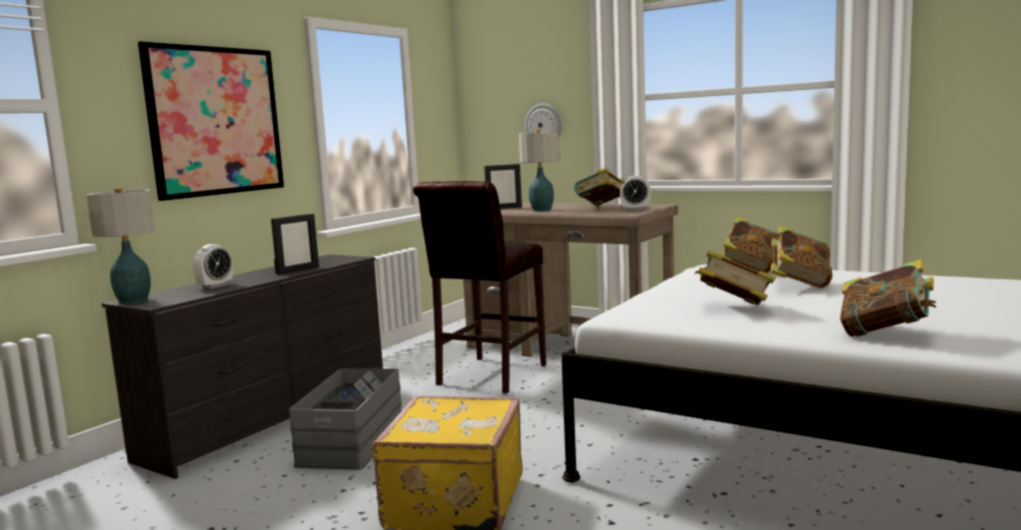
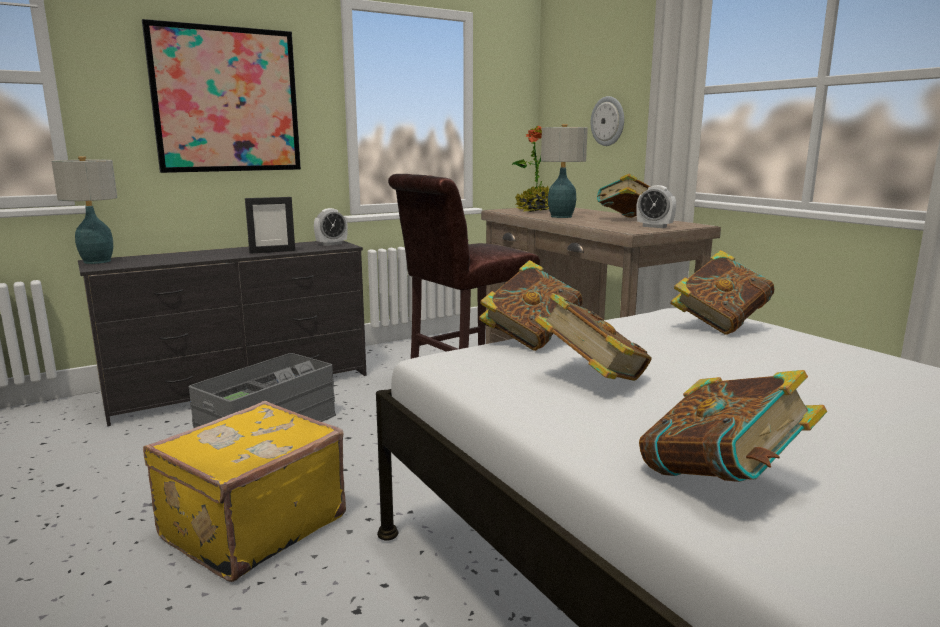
camera: 25 degrees right, 5 degrees up
alarm clock [193,244,233,289] -> alarm clock moved to [314,208,348,246]
picture frame [484,164,522,209] -> potted plant [512,126,549,212]
book [771,225,833,288] -> book moved to [479,260,583,351]

